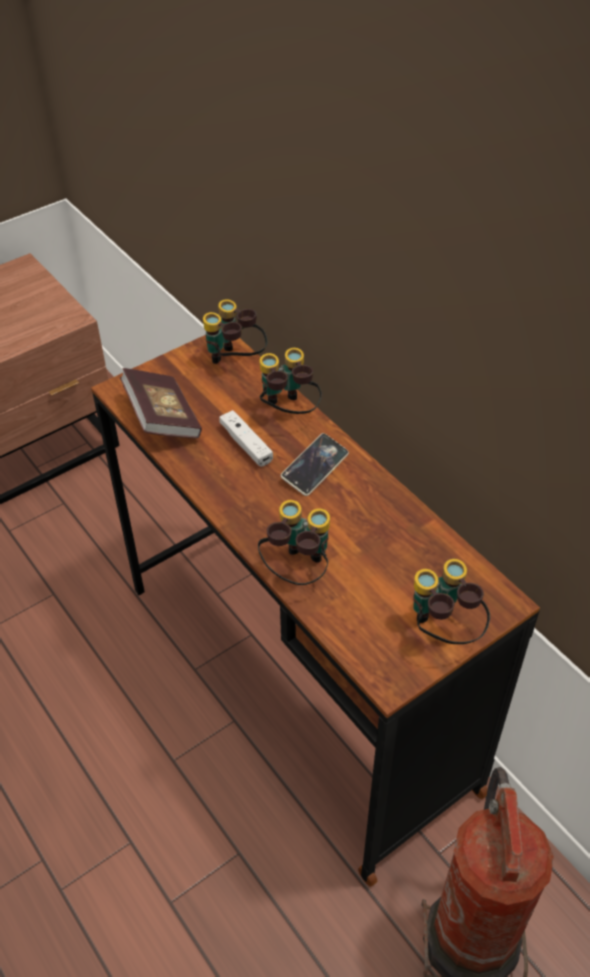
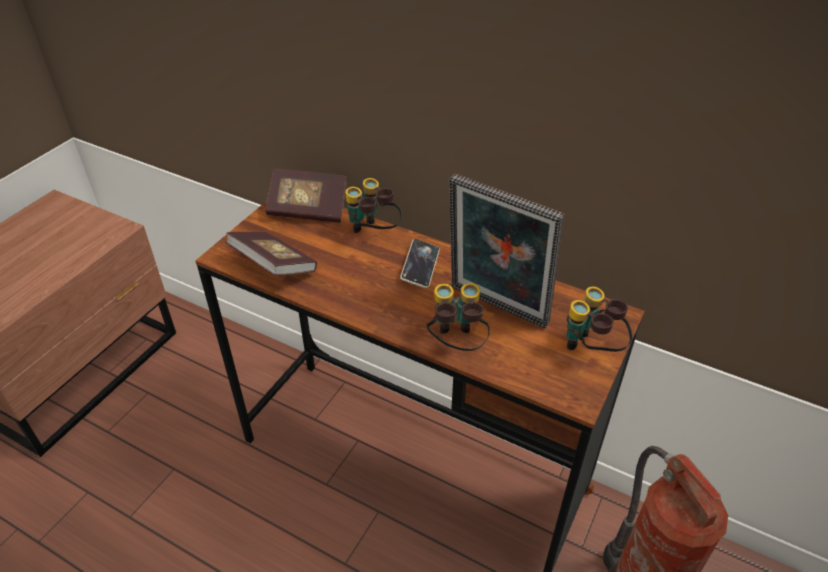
camera: 25 degrees left, 5 degrees down
binoculars [203,299,268,364] -> book [265,169,347,223]
white game controller [219,410,273,467] -> none
none -> picture frame [449,174,564,328]

